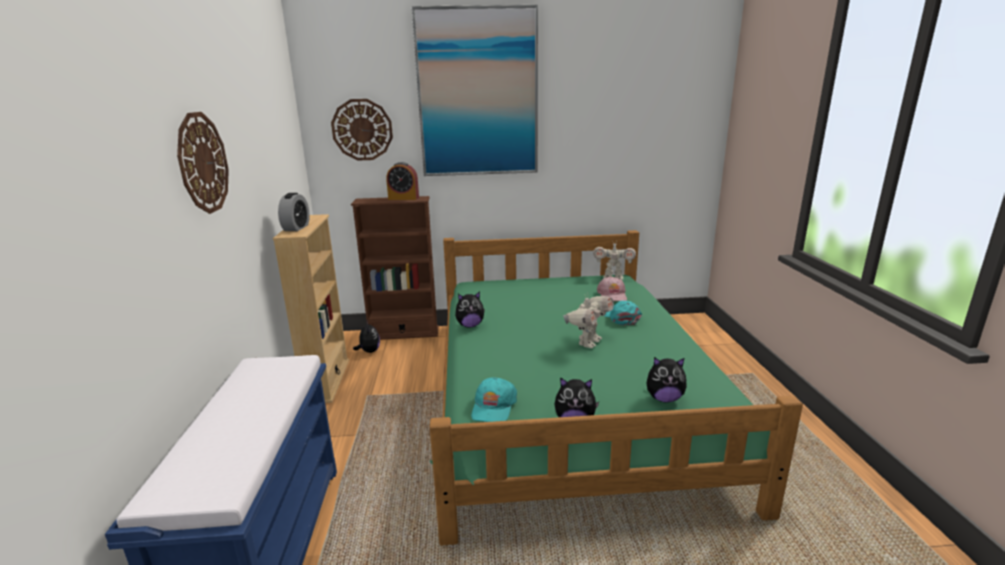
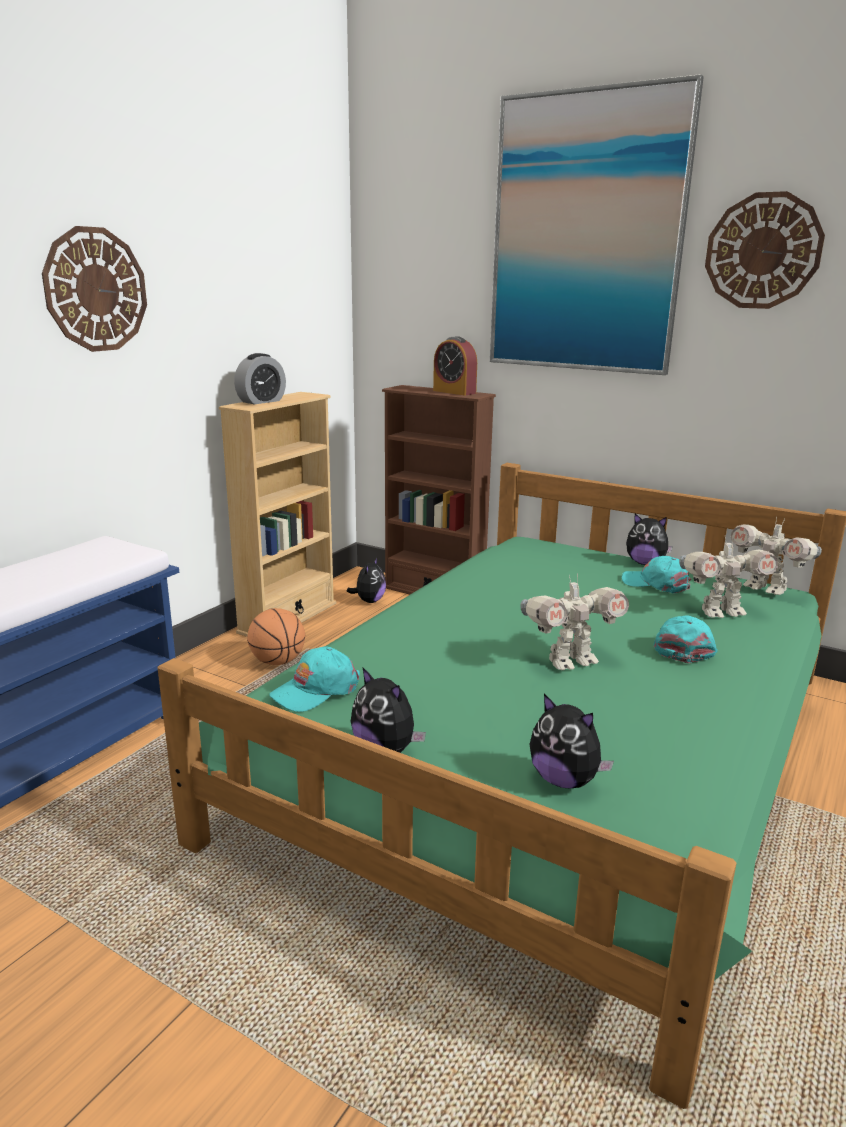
camera: 35 degrees right, 0 degrees up
wall clock [331,99,393,160] -> wall clock moved to [705,191,825,309]
plush toy [455,292,485,328] -> plush toy moved to [626,514,673,565]
pink cap [597,276,627,301] -> toy robot [679,537,778,618]
none -> basketball [247,608,305,665]
none -> turquoise cap [622,556,691,593]

